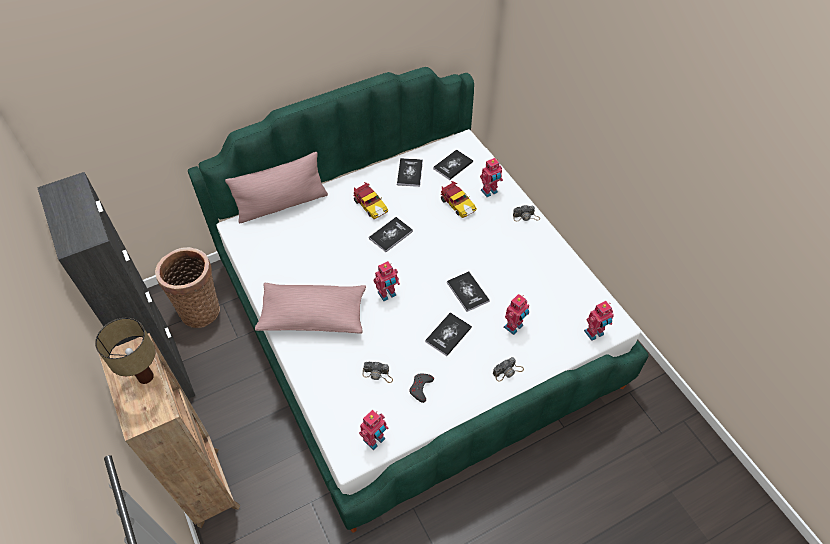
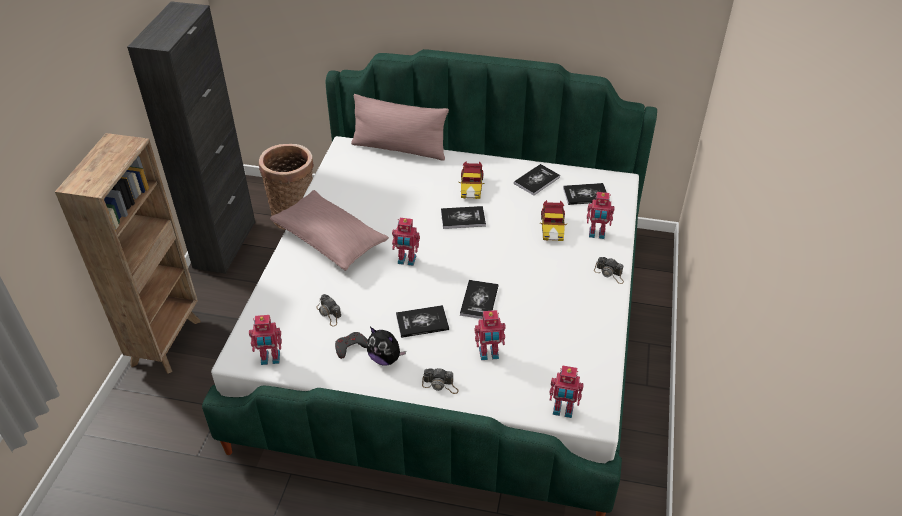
camera: 40 degrees right, 10 degrees down
table lamp [95,318,156,384] -> none
none -> plush toy [367,327,406,366]

